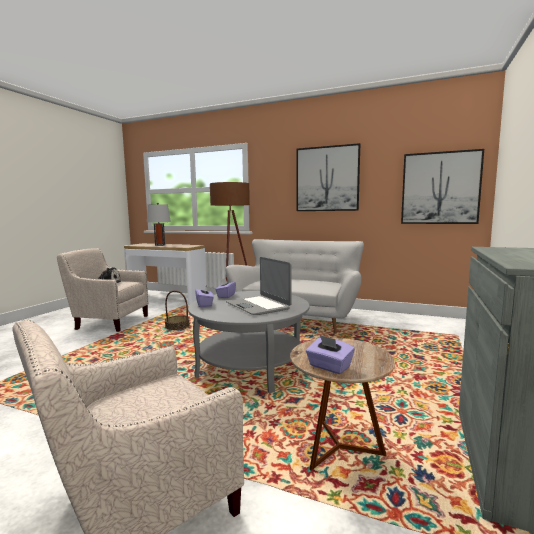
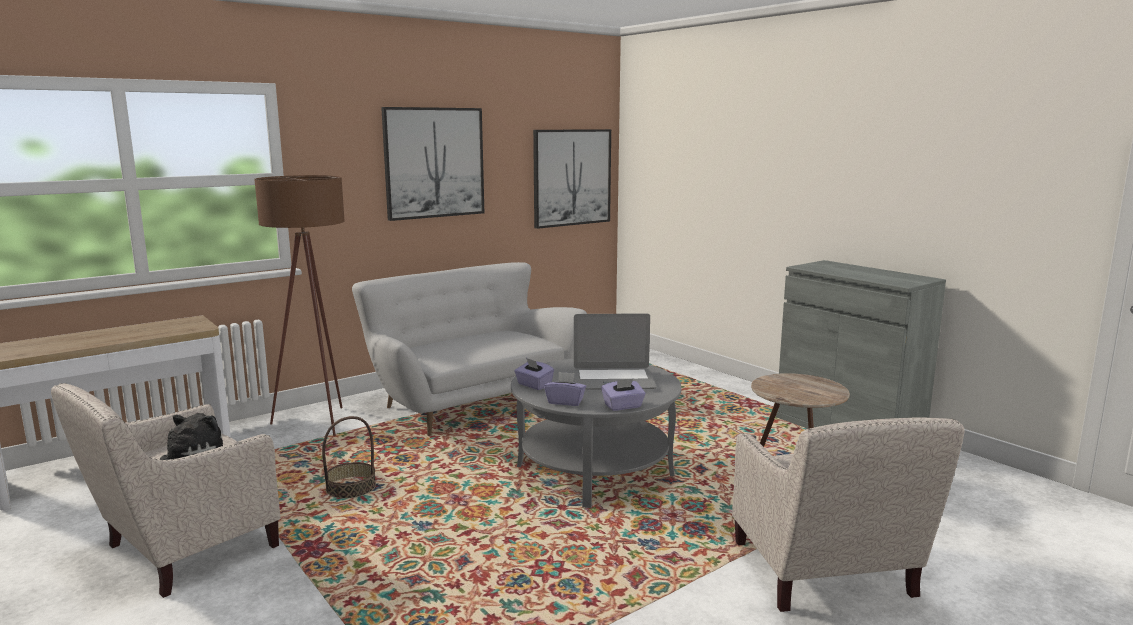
camera: 60 degrees left, 5 degrees up
grey table lamp [147,203,171,246] -> none
purple tissue box [306,335,355,374] -> purple tissue box moved to [601,379,646,411]

